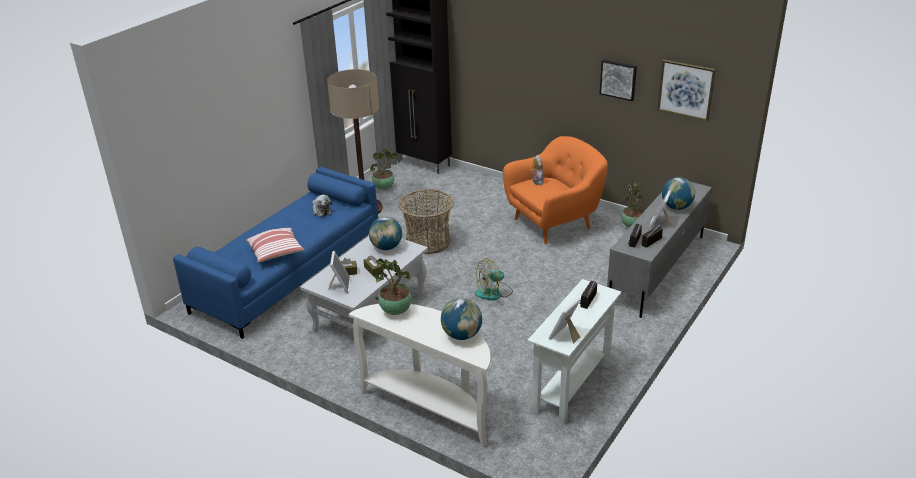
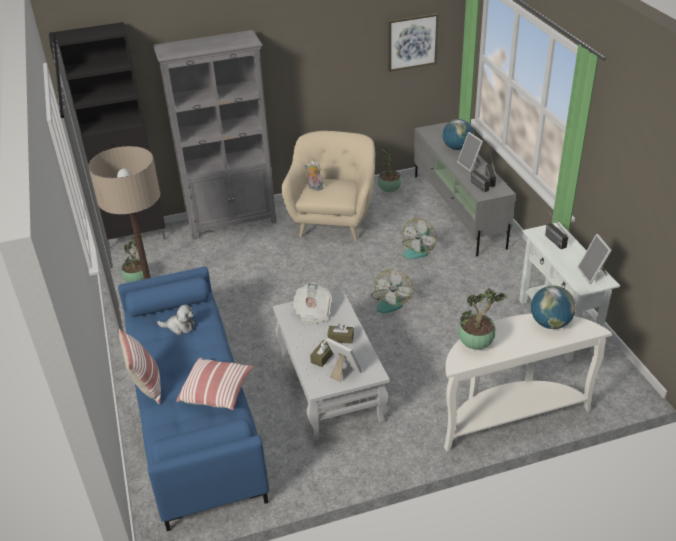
camera: 50 degrees left, 5 degrees up
globe [369,217,402,250] -> newspaper [292,282,332,327]
basket [398,189,454,254] -> none
orange armchair [503,136,608,244] -> beige armchair [281,131,375,241]
picture [600,60,637,101] -> none
none -> pillow [119,328,161,404]
none -> grey bookcase [153,30,277,240]
none -> fan [402,218,437,259]

